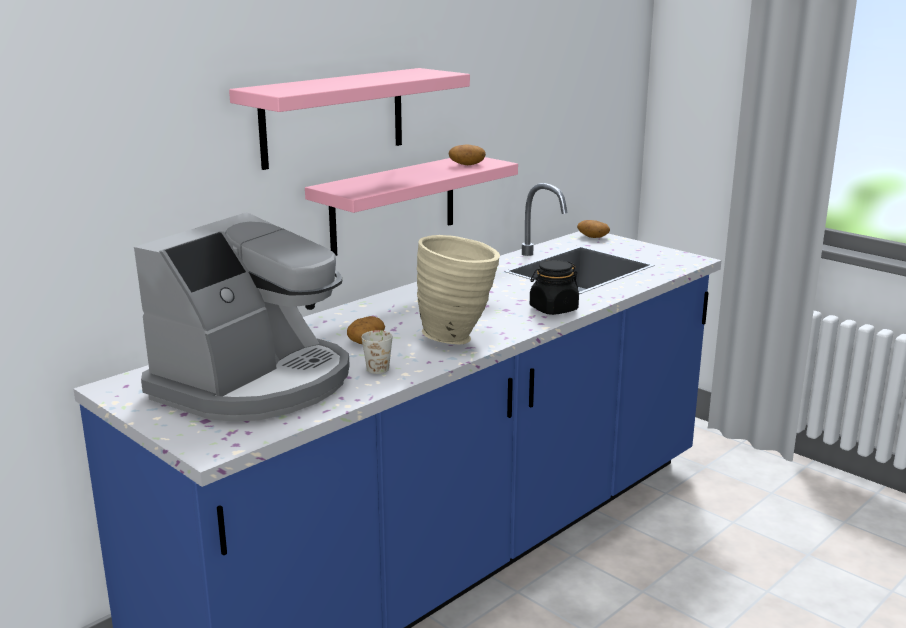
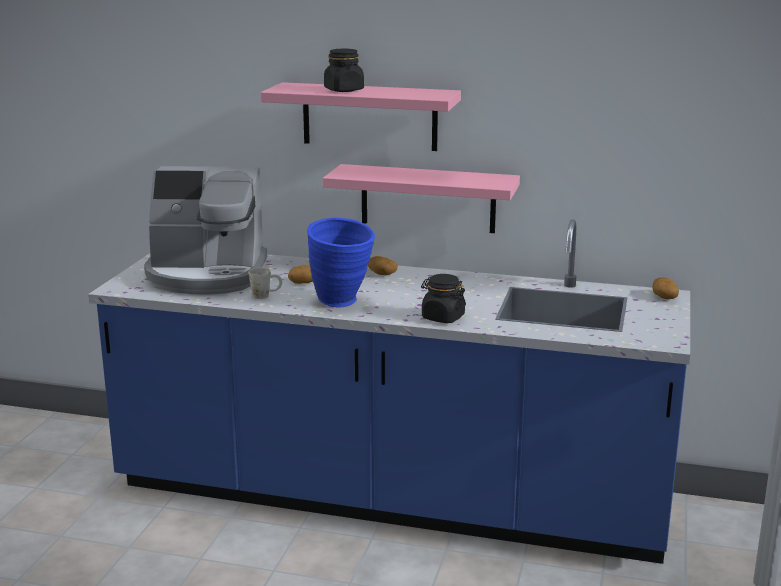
camera: 60 degrees right, 0 degrees up
beige vase [417,235,500,345] -> blue vase [307,218,375,307]
potato [449,144,486,165] -> potato moved to [368,256,398,275]
none -> black jar [324,49,364,92]

